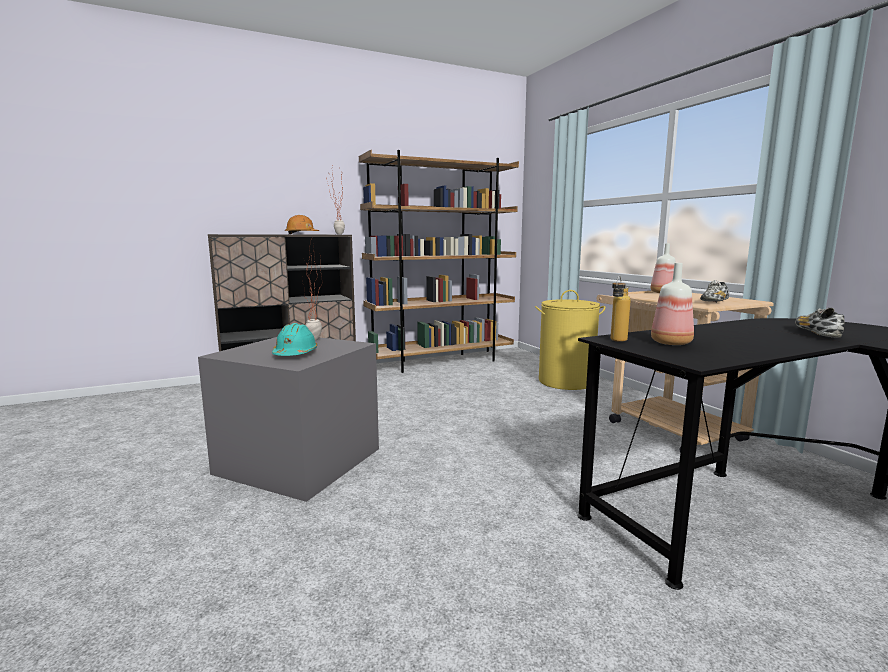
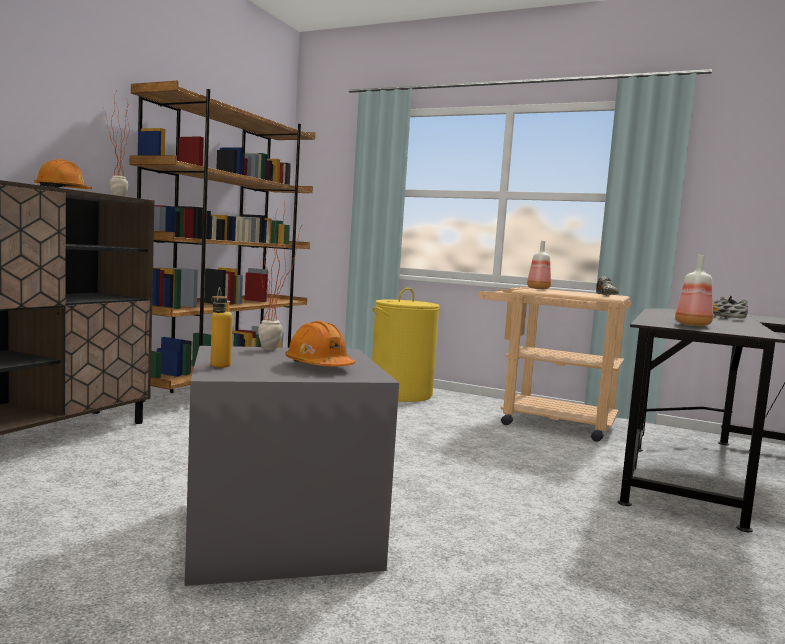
camera: 40 degrees left, 5 degrees down
turquoise hard hat [272,323,318,356] -> orange hard hat [285,321,355,366]
bottle [611,276,631,342] -> bottle moved to [210,287,233,368]

